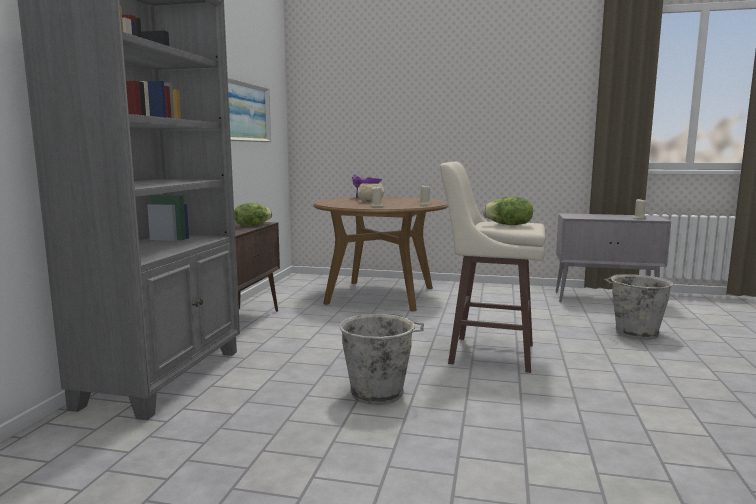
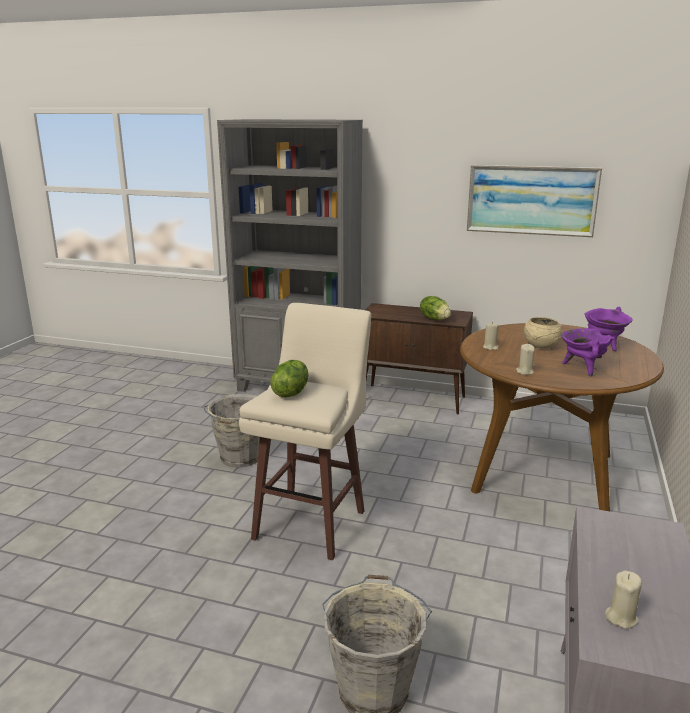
camera: 95 degrees right, 10 degrees up
none -> purple cooking pot [561,328,614,376]

